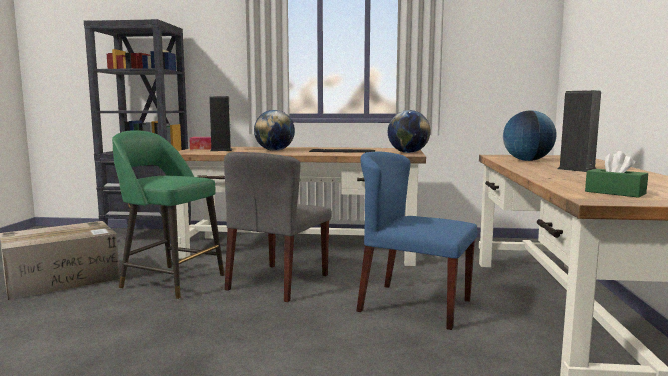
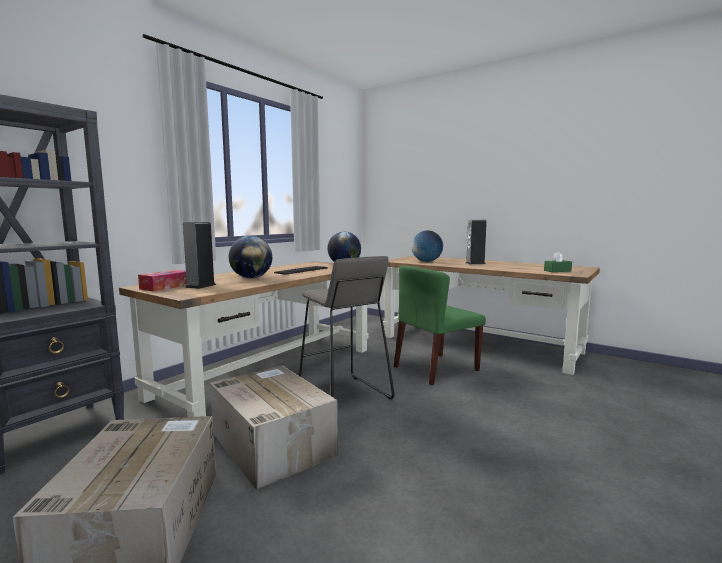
camera: 60 degrees left, 0 degrees up
green stool [112,130,225,299] -> cardboard box [210,365,338,490]
grey chair [224,152,332,302] -> grey stool [299,256,394,399]
blue chair [356,151,477,330] -> green chair [394,265,486,385]

